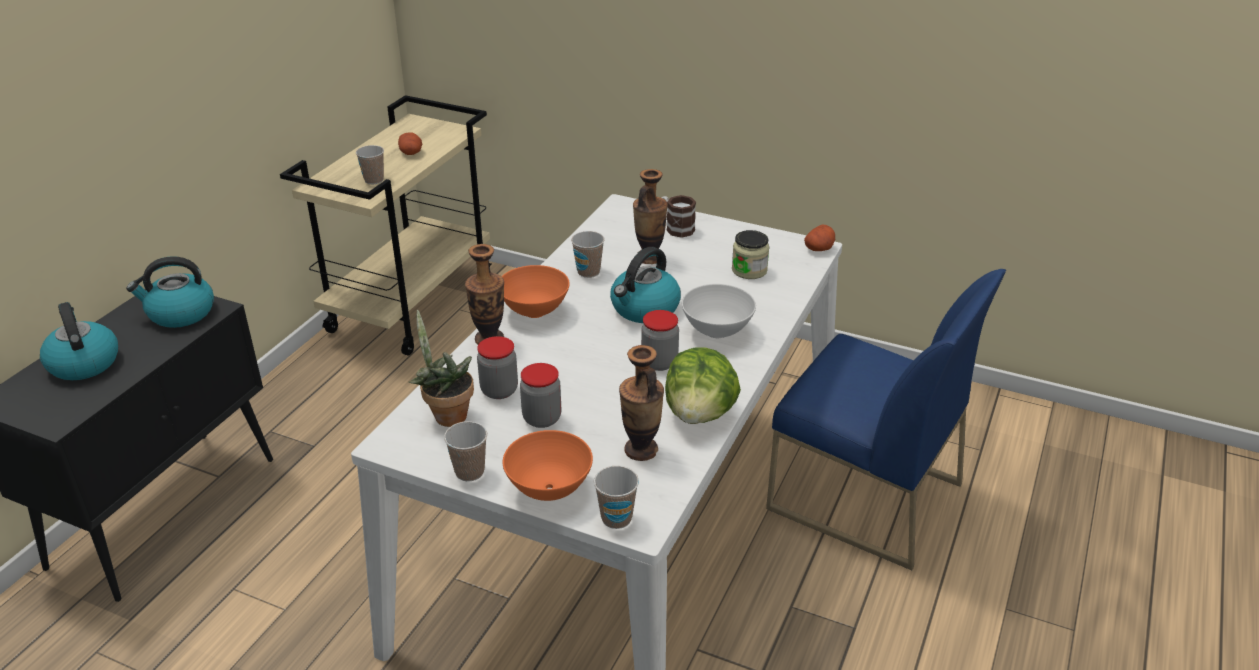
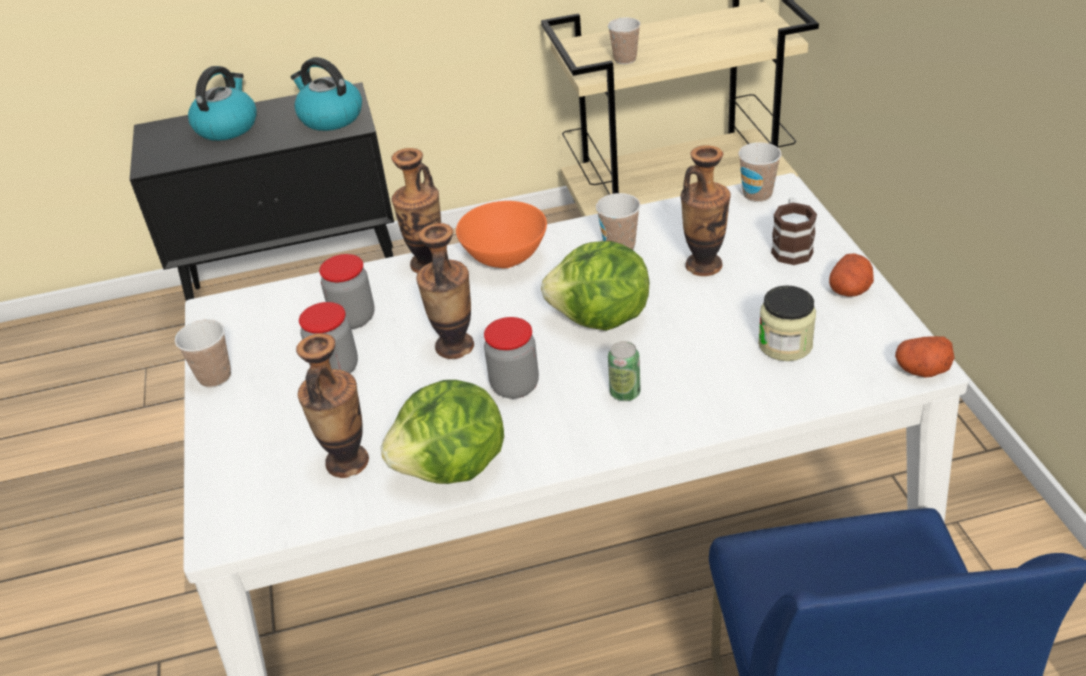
camera: 55 degrees right, 5 degrees up
potato [398,132,422,155] -> potato moved to [829,253,874,296]
potted plant [408,310,474,427] -> none
orange bowl [503,430,593,501] -> none
cup [594,466,639,529] -> cup moved to [738,142,781,202]
kettle [610,247,681,323] -> lettuce [541,241,650,331]
white bowl [682,284,756,338] -> can [608,341,641,401]
none -> vase [416,223,474,359]

